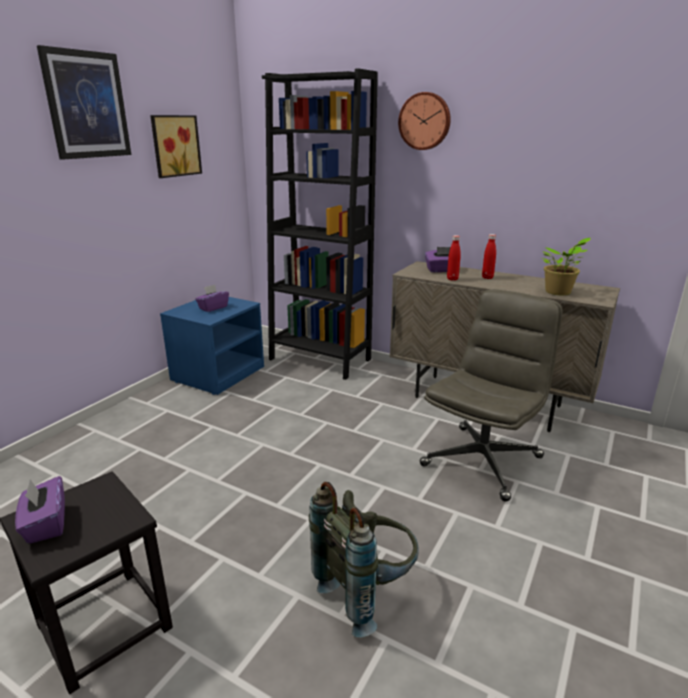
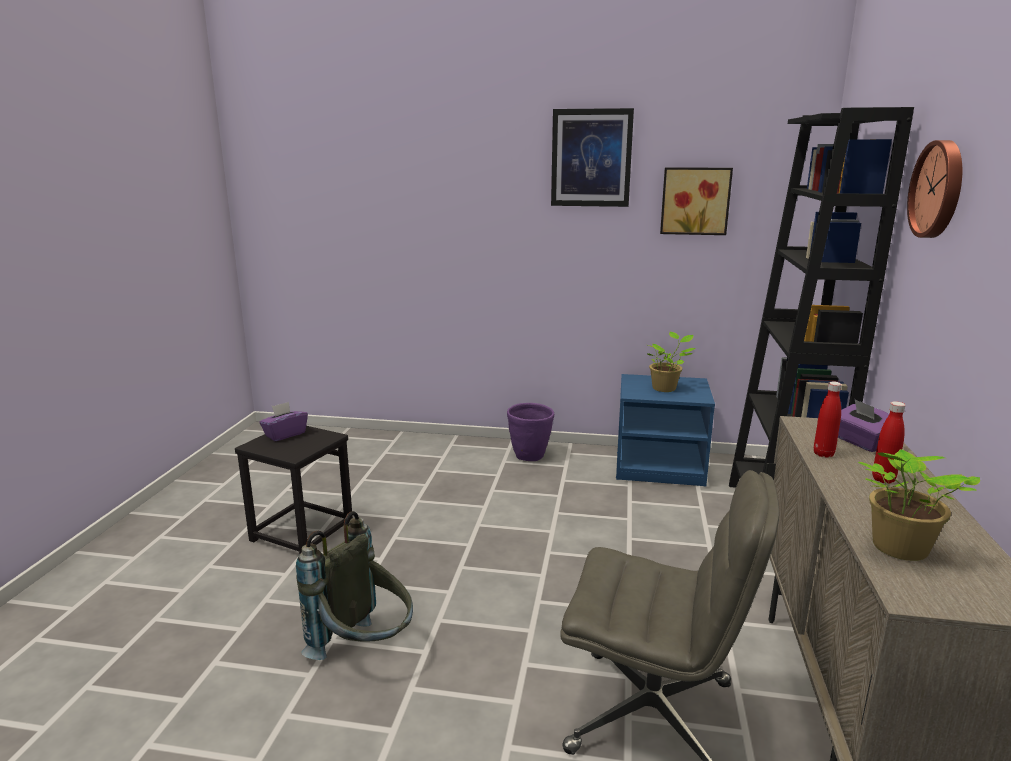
camera: 70 degrees right, 5 degrees down
purple tissue box [195,285,229,312] -> potted plant [647,332,696,392]
none -> purple planter [507,403,554,461]

